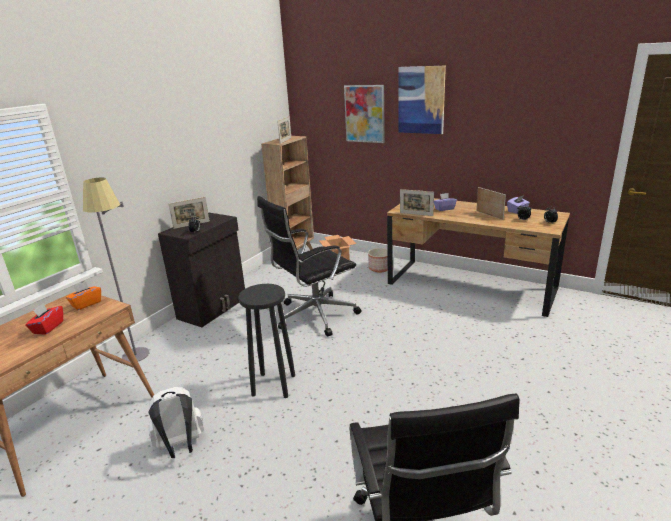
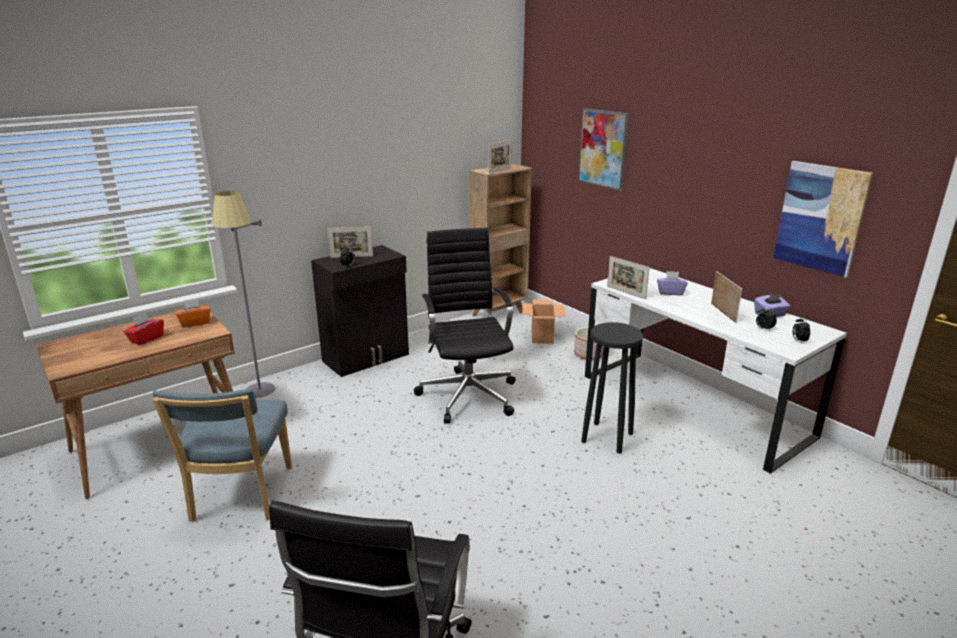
camera: 20 degrees right, 0 degrees up
white backpack [148,387,204,458] -> blue chair [153,389,292,522]
black stool [238,284,295,398] -> black stool moved to [581,322,643,454]
black office chair [257,196,362,337] -> black office chair turned 90 degrees clockwise [414,228,516,424]
brown desk [387,198,570,317] -> white desk [585,268,847,474]
picture [398,66,446,134] -> picture moved to [773,161,873,278]

